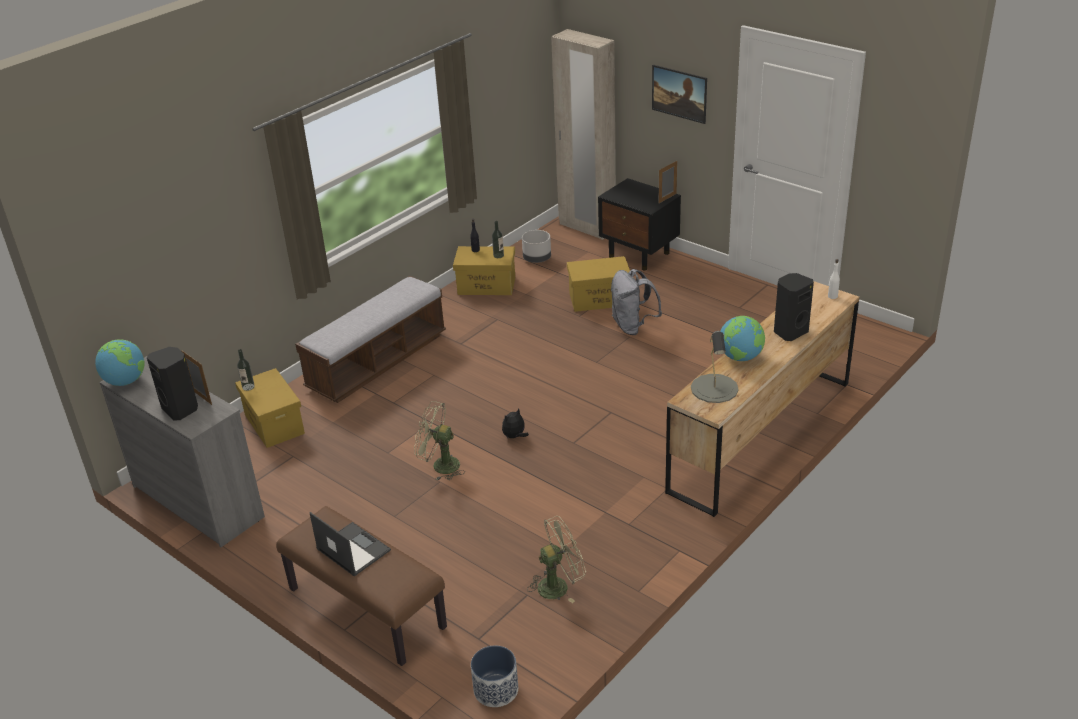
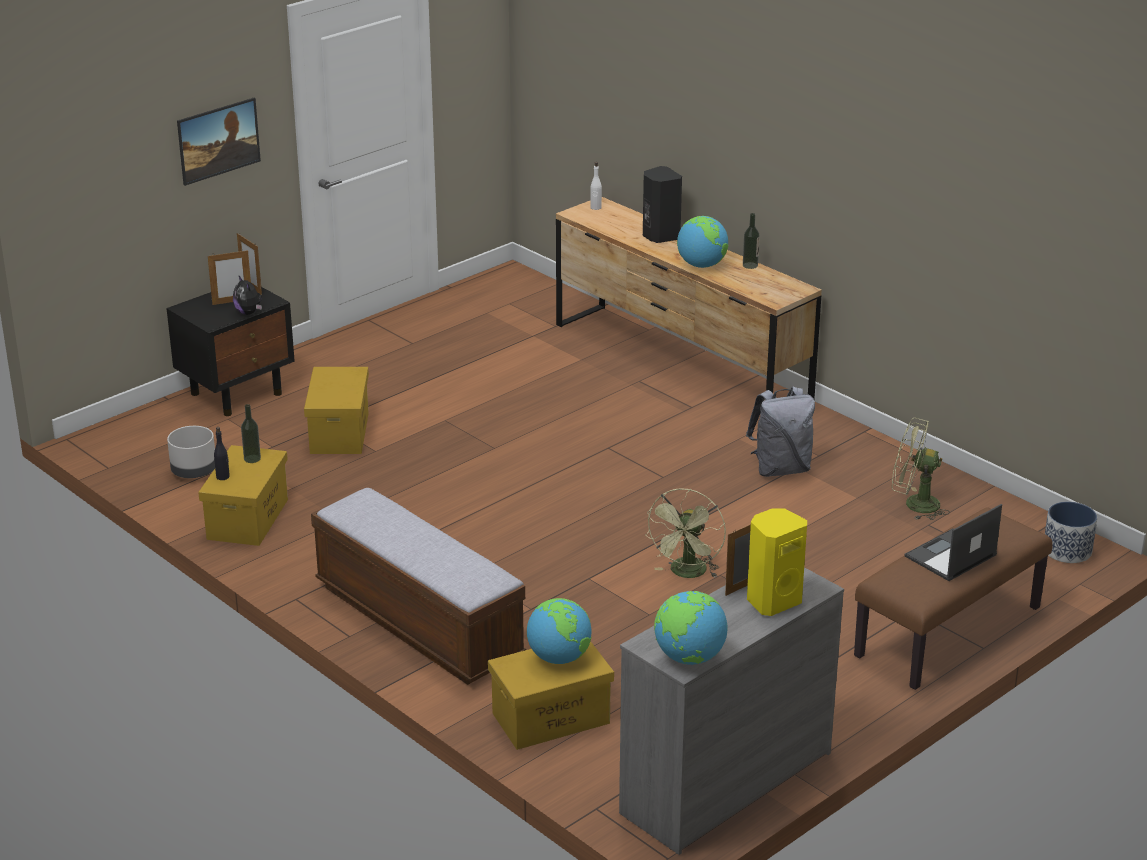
camera: 85 degrees left, 5 degrees down
black speaker [147,347,198,421] -> yellow speaker [747,508,807,616]
bottle [237,349,255,391] -> bottle moved to [743,213,760,269]
plush toy [502,408,529,439] -> plush toy moved to [233,276,262,315]
green fan [527,516,586,603] -> green fan turned 60 degrees counterclockwise [892,418,950,520]
beige wardrobe [551,29,616,240] -> none
grey backpack [611,269,662,335] -> grey backpack moved to [746,387,815,477]
grey table lamp [691,331,739,403] -> none
none -> picture frame [208,249,251,305]
none -> globe [527,598,591,664]

